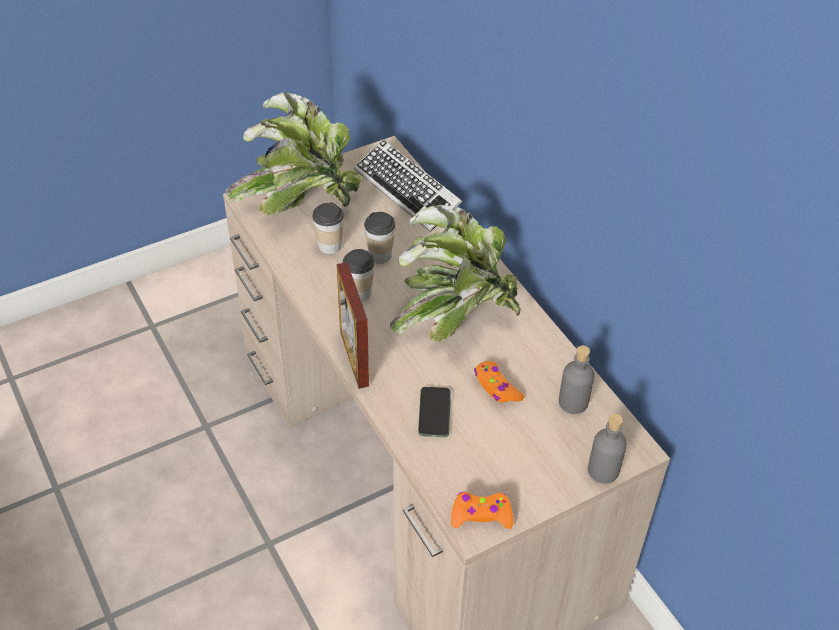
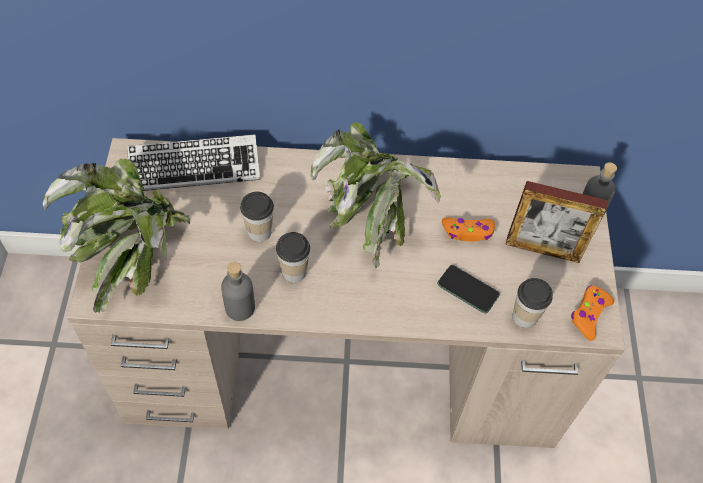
camera: 60 degrees left, 10 degrees up
cup [312,202,344,254] -> cup moved to [512,278,553,328]
picture frame [337,262,369,389] -> picture frame moved to [506,181,608,263]
grey bottle [559,345,594,414] -> grey bottle moved to [221,262,255,321]

